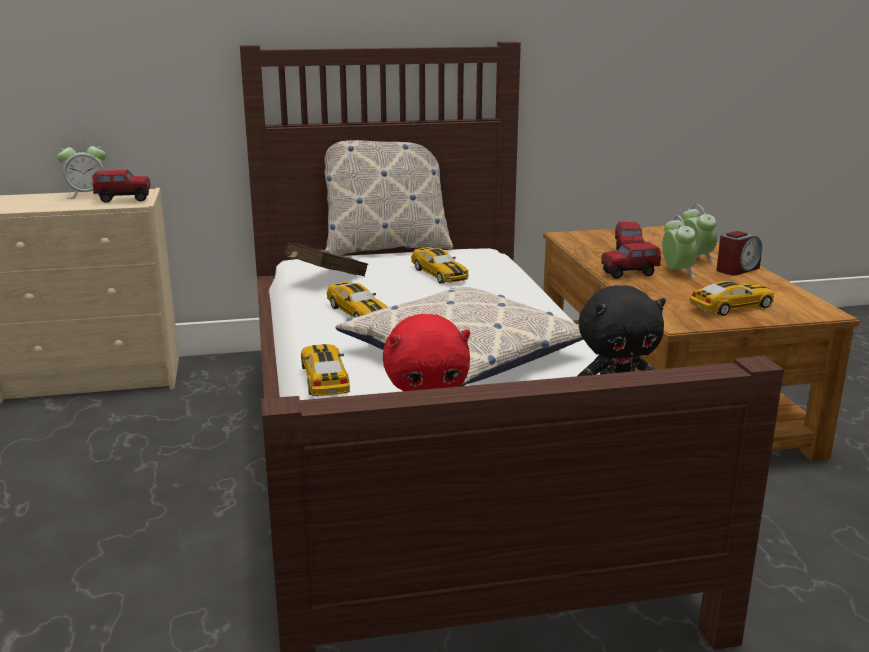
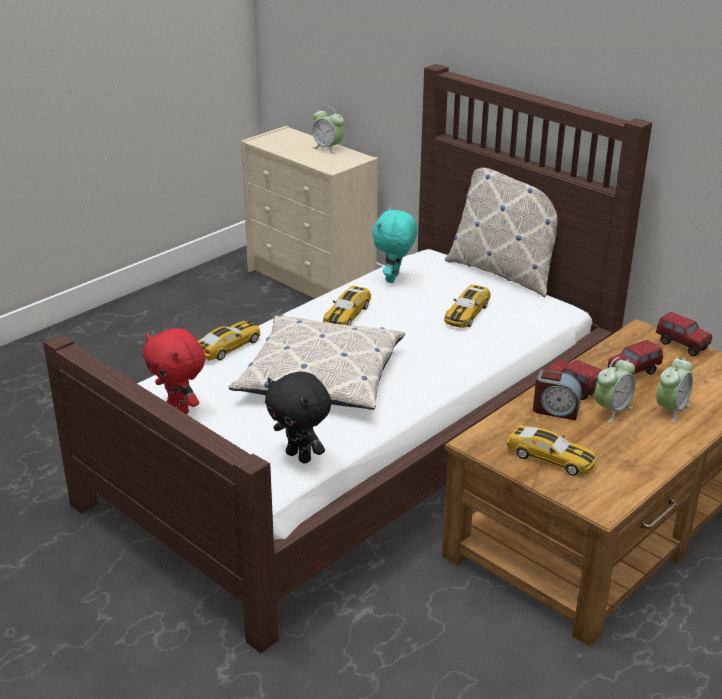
camera: 55 degrees right, 10 degrees up
toy truck [92,170,151,203] -> toy truck moved to [656,312,712,356]
red book [285,242,368,276] -> turquoise plush toy [372,207,418,283]
alarm clock [717,231,762,276] -> alarm clock moved to [533,369,582,421]

